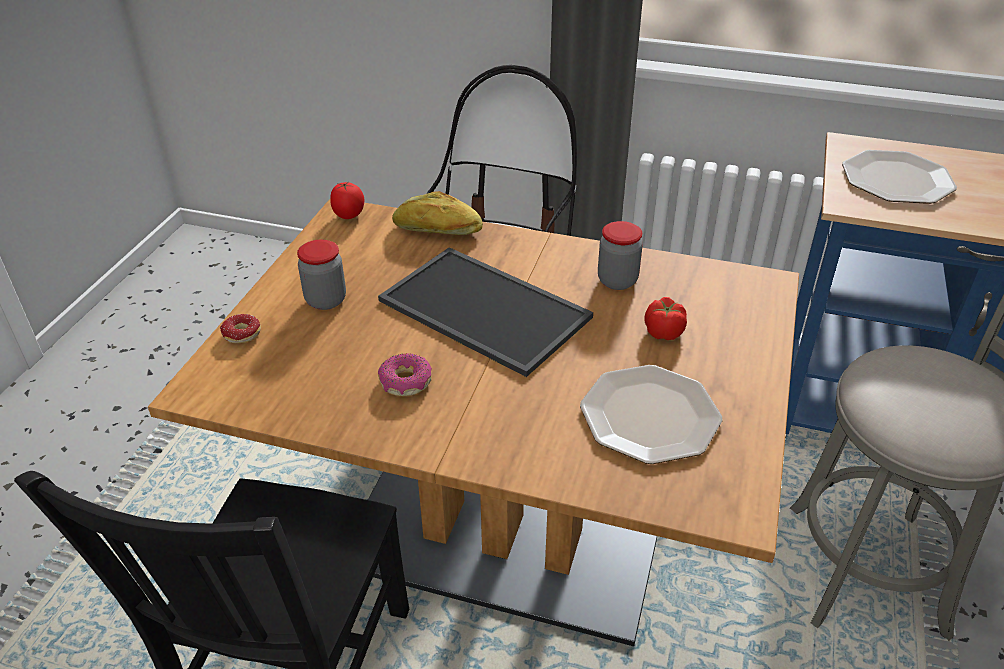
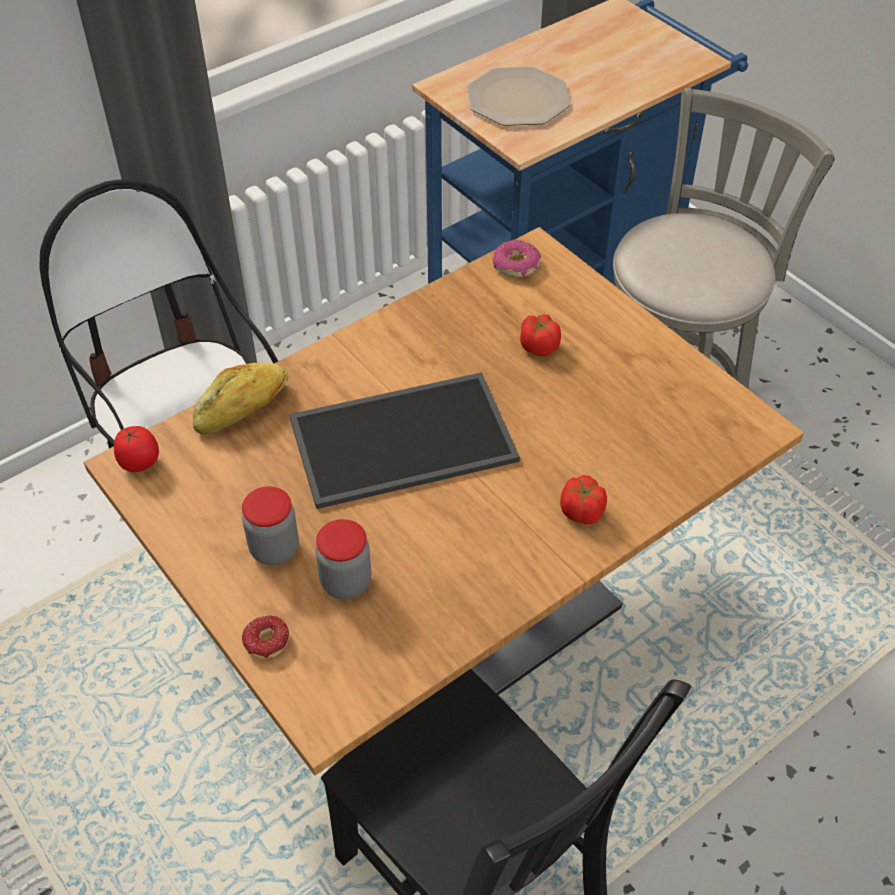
camera: 55 degrees left, 10 degrees up
donut [378,353,432,397] -> donut moved to [493,240,541,277]
plate [580,365,723,464] -> none
jar [598,221,643,290] -> jar moved to [316,519,371,599]
none -> tomato [560,475,607,525]

